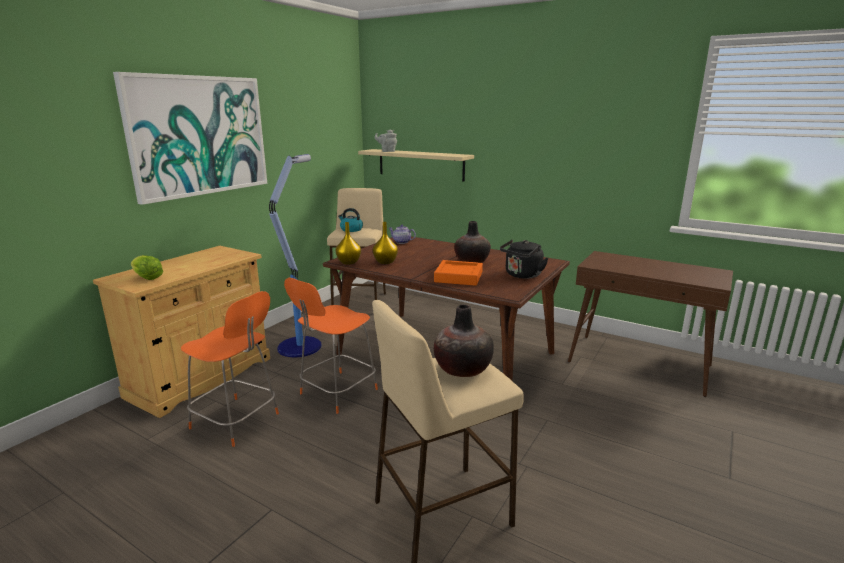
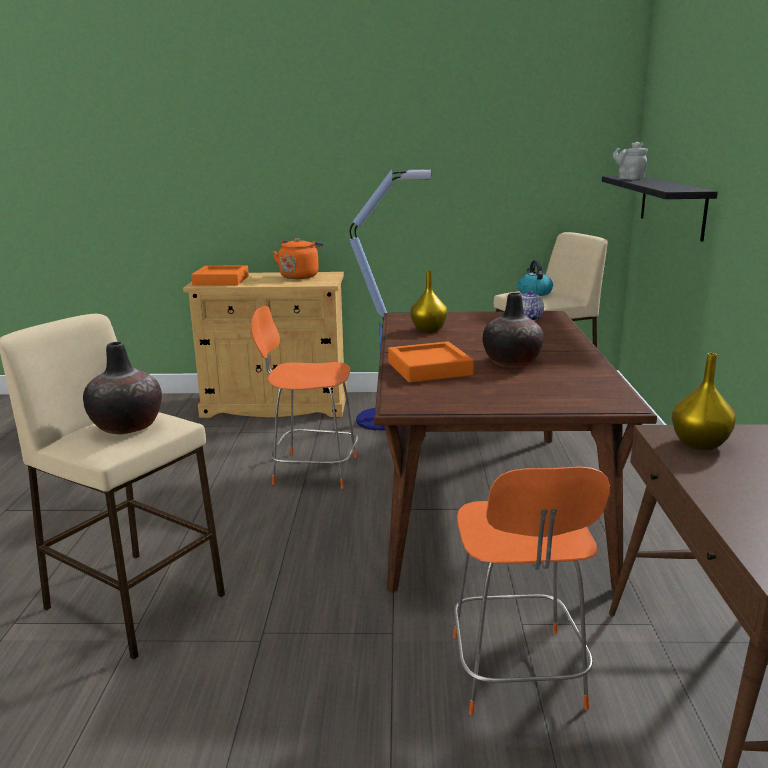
camera: 60 degrees right, 0 degrees up
picture [113,72,267,205] -> none
lettuce [131,255,163,280] -> orange tray [191,265,249,286]
orange chair [181,291,279,447] -> orange chair moved to [453,466,610,716]
yellow vase [335,222,361,265] -> yellow vase moved to [672,353,736,450]
beige shelf [358,149,474,181] -> black shelf [602,176,718,242]
black kettle [500,240,548,279] -> none
none -> orange kettle [273,238,324,279]

